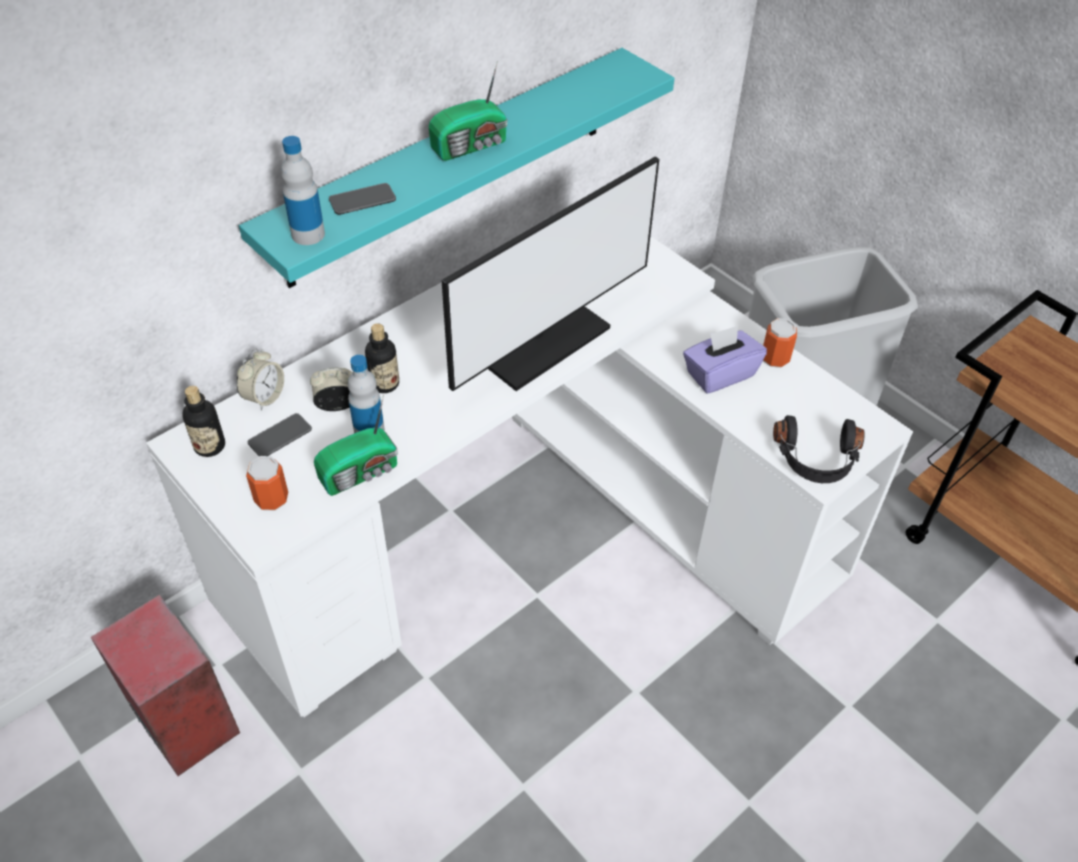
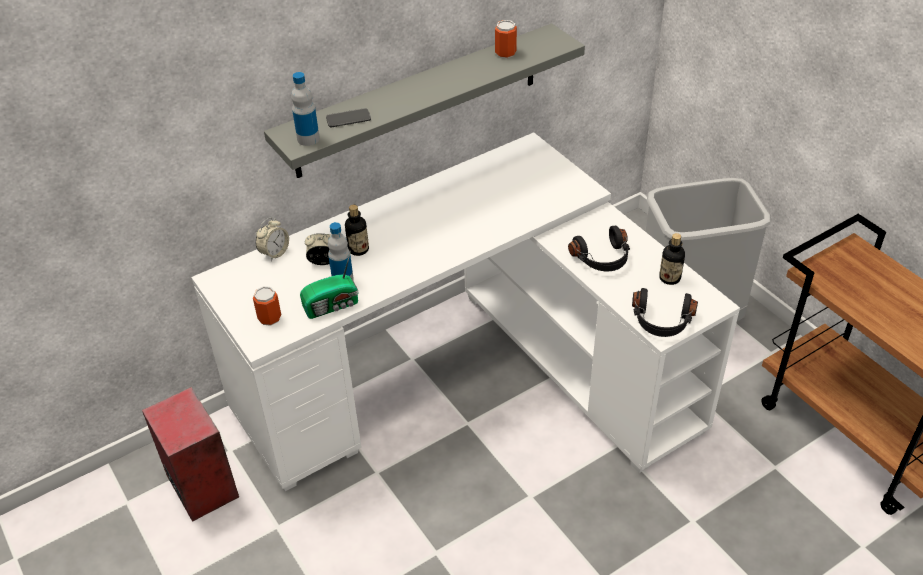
camera: 10 degrees right, 5 degrees down
bottle [182,386,225,457] -> bottle moved to [659,233,685,285]
turquoise shelf [239,48,675,288] -> grey shelf [264,23,585,178]
phone [248,413,312,456] -> none
radio [428,61,508,161] -> none
monitor [442,157,659,391] -> none
purple tissue box [683,325,767,394] -> black headphones [568,226,630,271]
can [763,318,797,368] -> can moved to [495,20,517,58]

